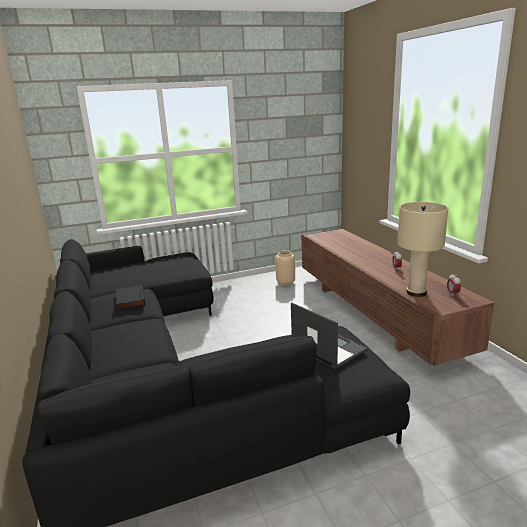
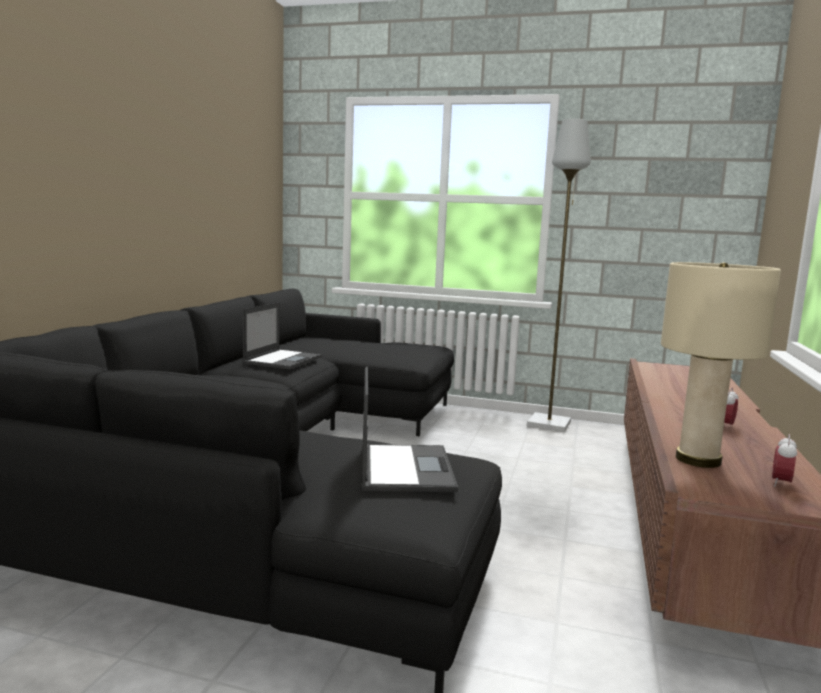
camera: 35 degrees right, 10 degrees down
black book [116,285,145,310] -> laptop [242,302,322,369]
beige vase [275,251,295,285] -> none
none -> grey floor lamp [527,119,591,432]

